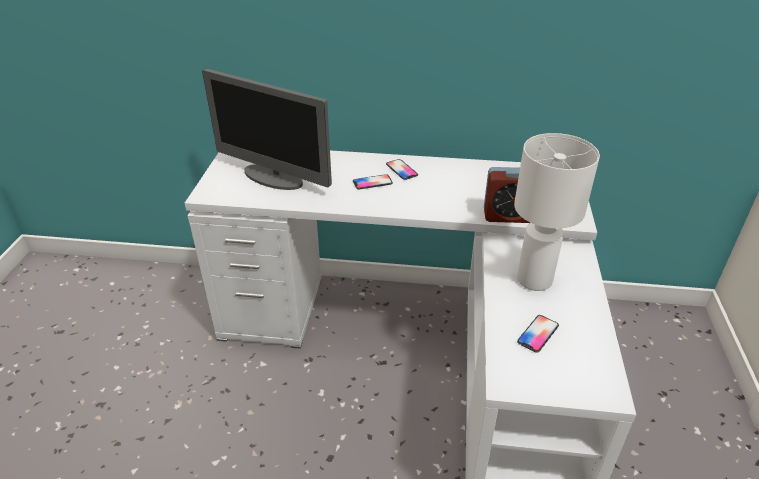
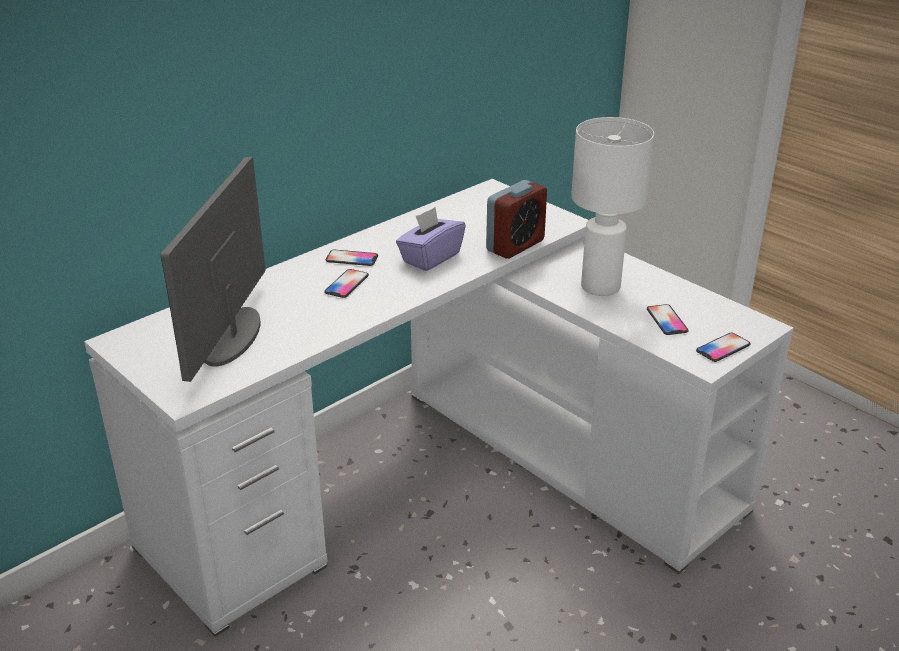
camera: 50 degrees left, 5 degrees down
monitor [202,69,332,190] -> monitor turned 120 degrees clockwise [161,157,265,382]
none -> purple tissue box [396,207,466,271]
none -> phone [696,333,751,362]

